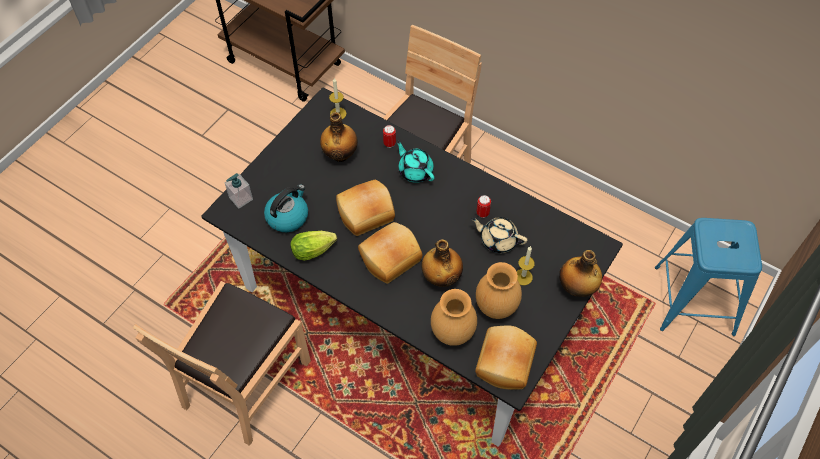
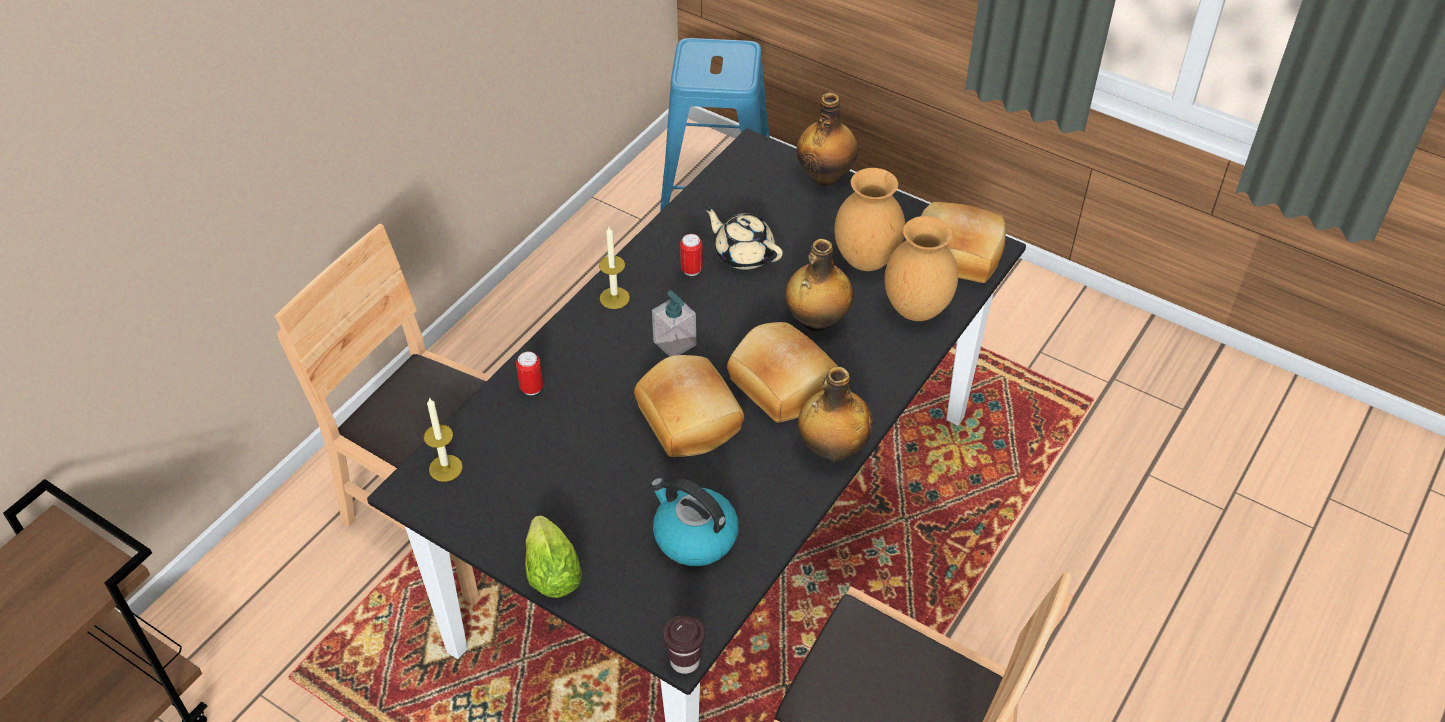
camera: 90 degrees left, 10 degrees down
soap dispenser [225,173,253,209] -> soap dispenser moved to [652,291,696,357]
lettuce [291,231,337,260] -> lettuce moved to [525,516,582,598]
bottle [320,112,358,162] -> bottle moved to [798,367,873,461]
turquoise teapot [396,140,435,183] -> none
beige teapot [471,217,527,253] -> beige teapot turned 105 degrees clockwise [704,207,783,270]
candle [517,246,535,285] -> candle moved to [599,227,630,309]
none -> brown cup [663,615,705,674]

